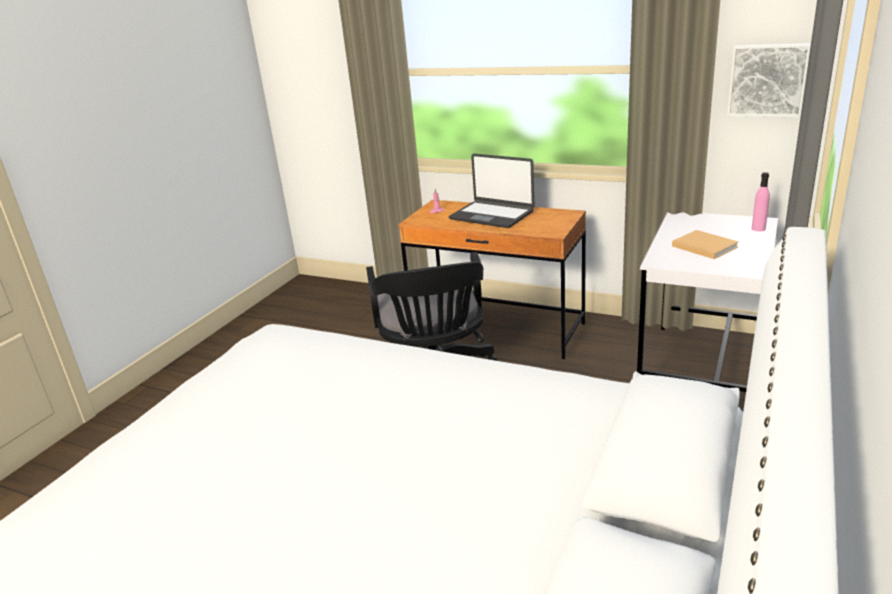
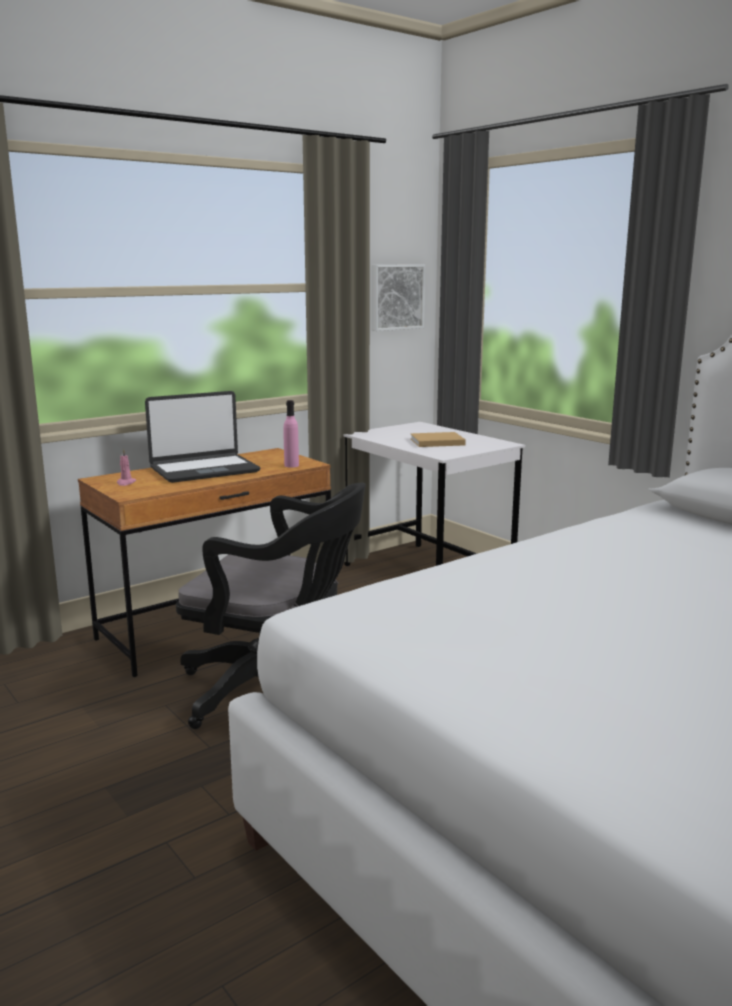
camera: 65 degrees left, 10 degrees down
pink bottle [752,172,770,231] -> pink bottle moved to [283,400,299,468]

